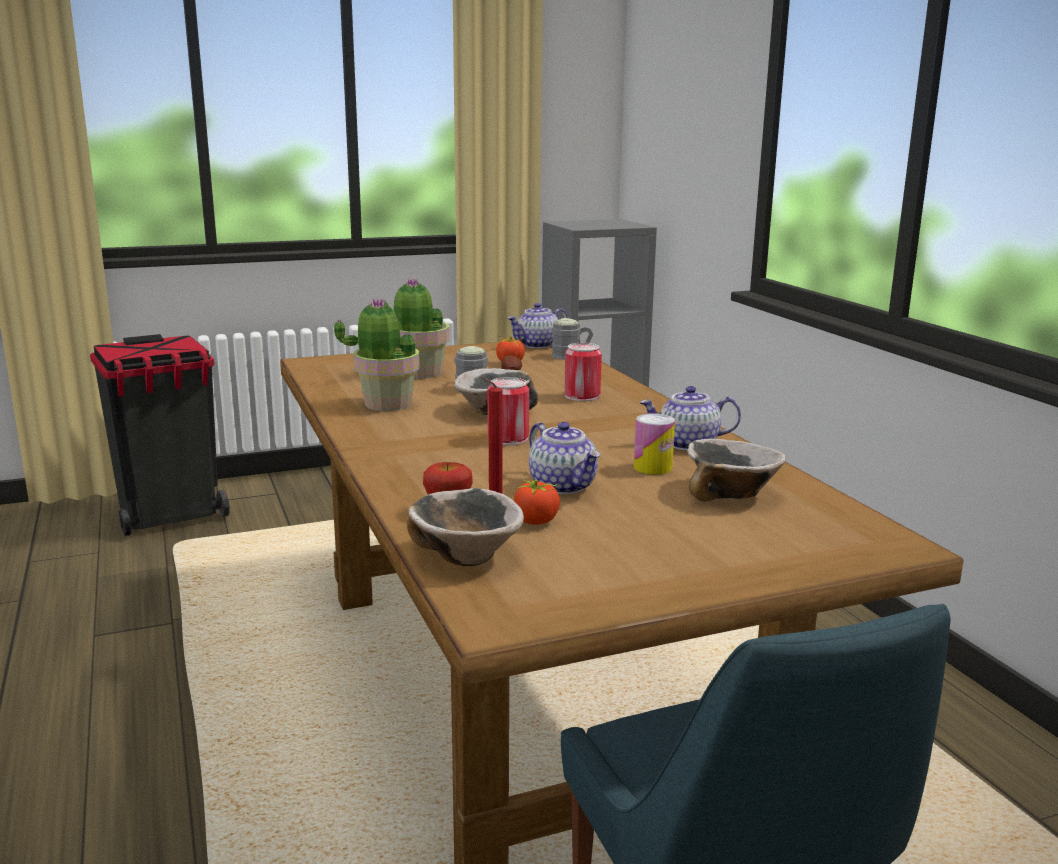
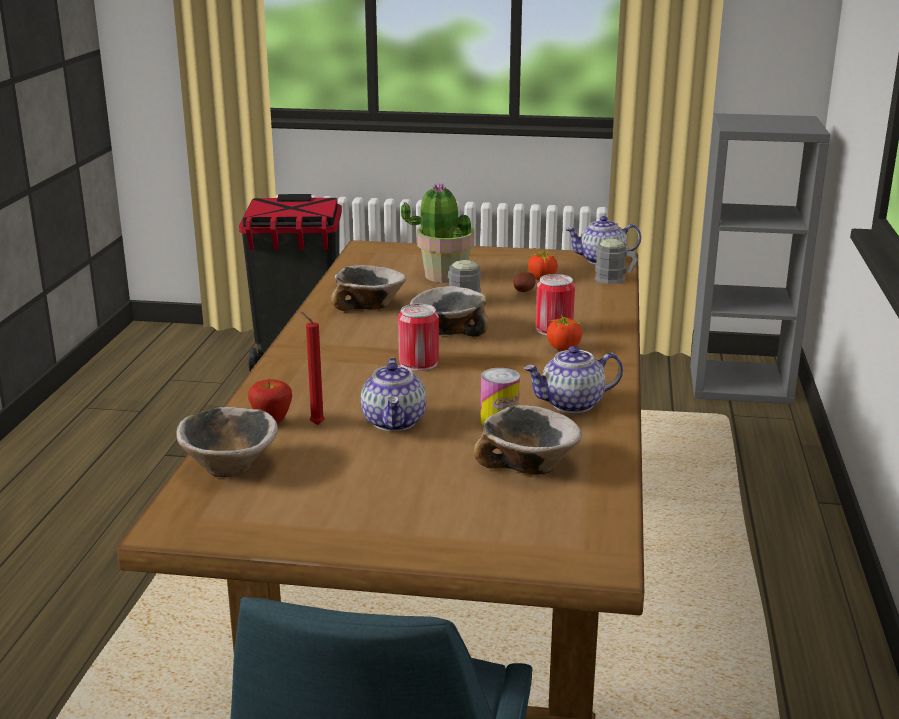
camera: 30 degrees right, 5 degrees up
potted plant [334,298,420,411] -> bowl [331,265,407,311]
tomato [513,479,560,525] -> tomato moved to [547,315,582,350]
teapot [640,386,741,450] -> teapot turned 45 degrees counterclockwise [524,346,623,413]

